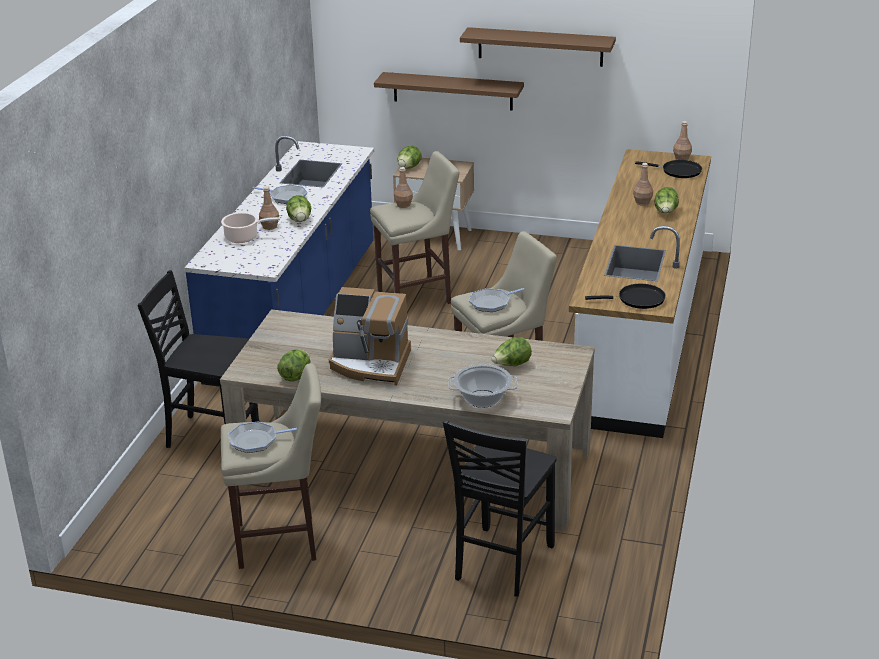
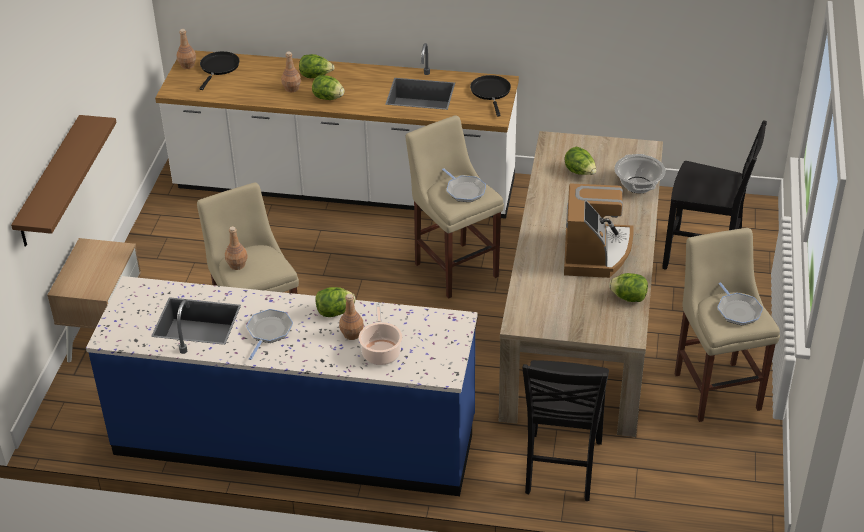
camera: 95 degrees left, 10 degrees up
lettuce [397,146,422,169] -> lettuce moved to [312,75,345,100]
brown shelf [460,27,616,67] -> none

